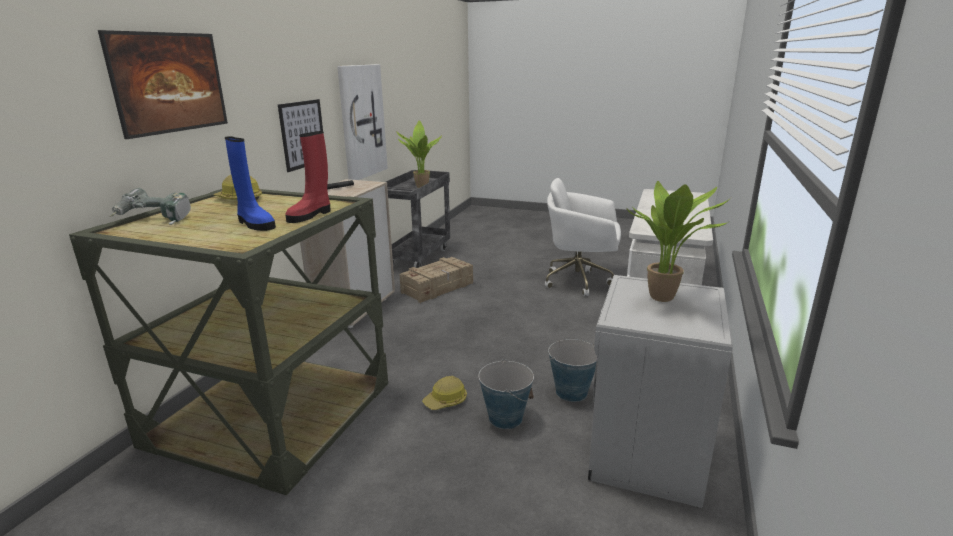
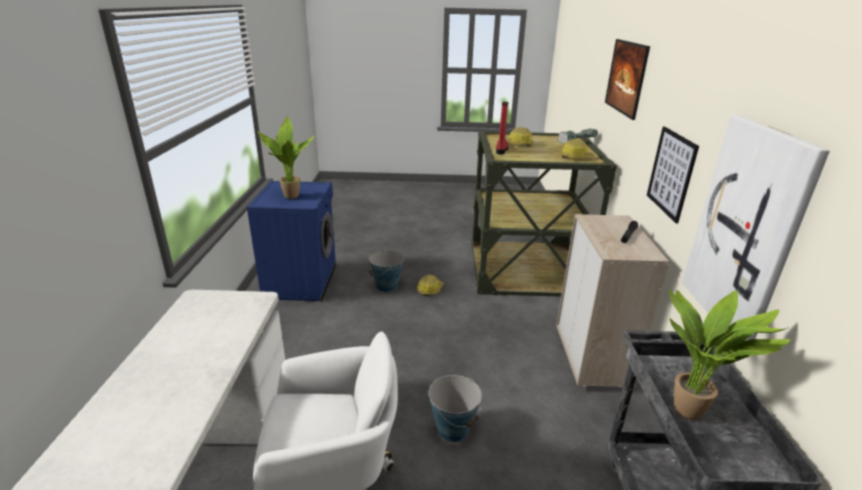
camera: 160 degrees right, 5 degrees up
blue boot [225,136,276,231] -> hard hat [505,127,534,146]
crate [399,257,473,303] -> none
bucket [546,339,597,402] -> bucket moved to [429,375,482,442]
white washing machine [588,275,733,508] -> blue washing machine [247,181,336,301]

